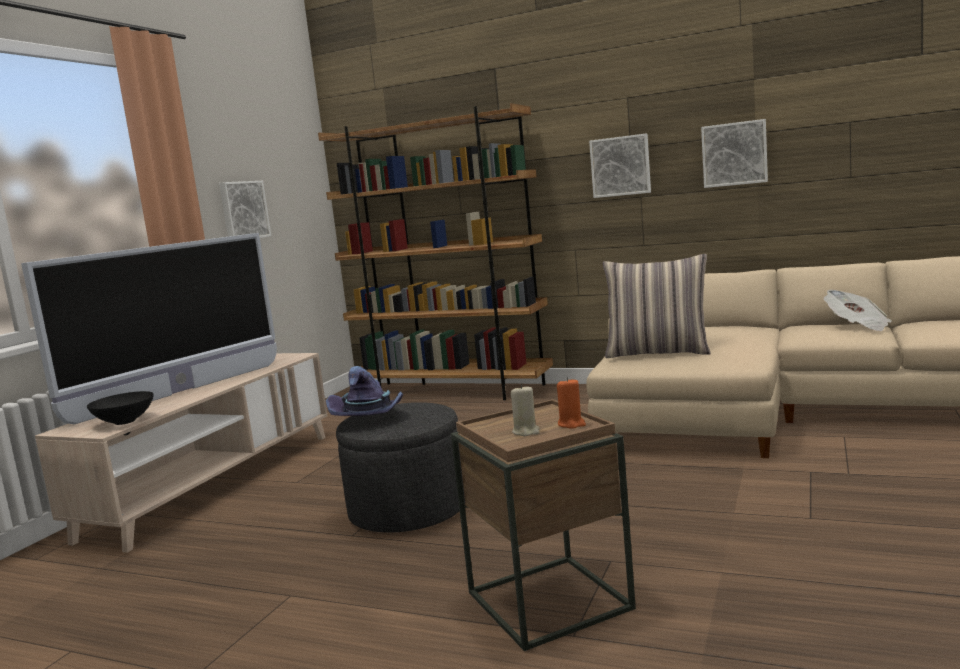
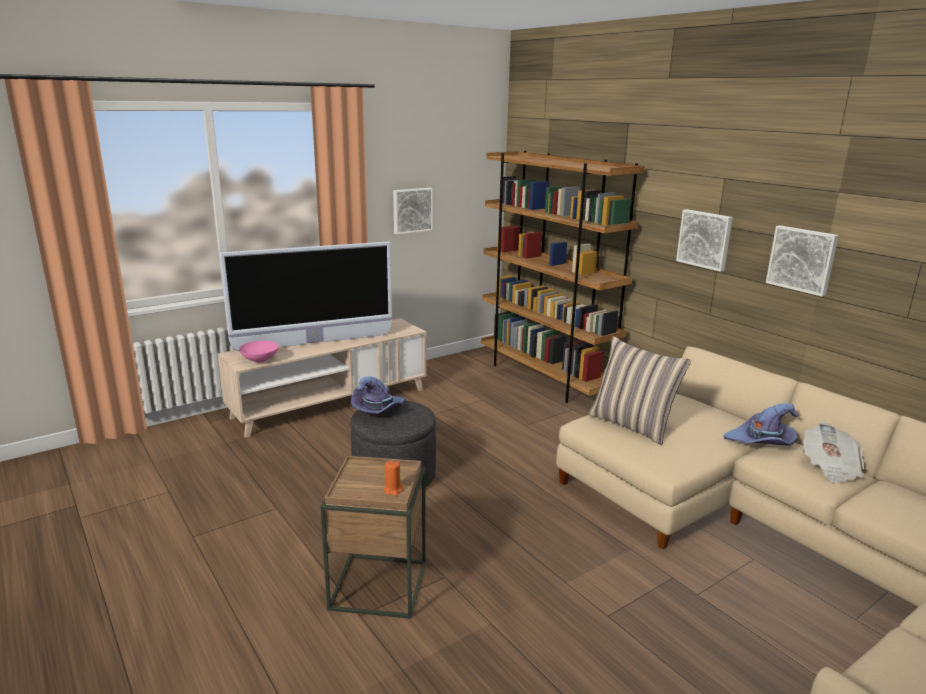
camera: 30 degrees right, 10 degrees up
black bowl [87,391,154,425] -> pink bowl [239,341,279,363]
beige candle [511,384,540,436] -> none
none -> purple hat [724,403,799,445]

